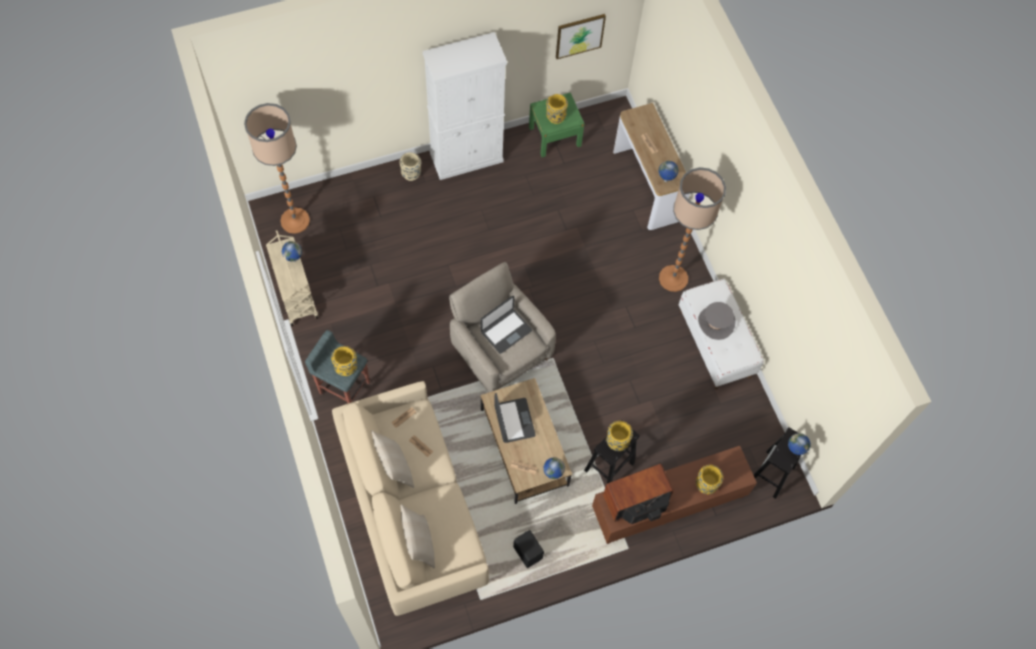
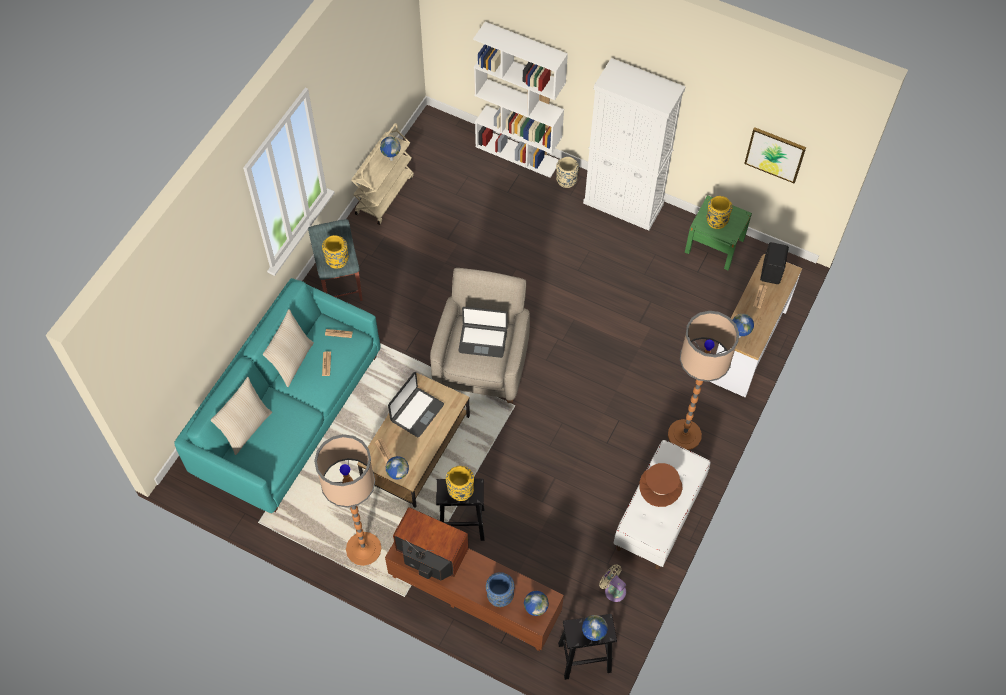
camera: 50 degrees right, 5 degrees down
floor lamp [244,103,310,234] -> floor lamp moved to [314,434,381,566]
beige sofa [332,381,489,616] -> turquoise sofa [174,278,381,513]
black speaker [513,530,544,568] -> black speaker moved to [760,242,789,284]
yellow vase [696,465,723,494] -> blue vase [486,572,515,607]
grey hat [698,302,736,340] -> brown hat [639,463,683,507]
none -> white bookcase [473,22,568,178]
none -> globe [524,591,549,616]
none -> beige fan [599,564,626,602]

